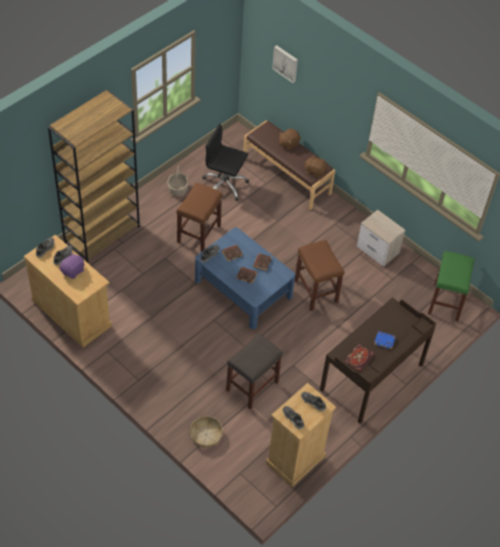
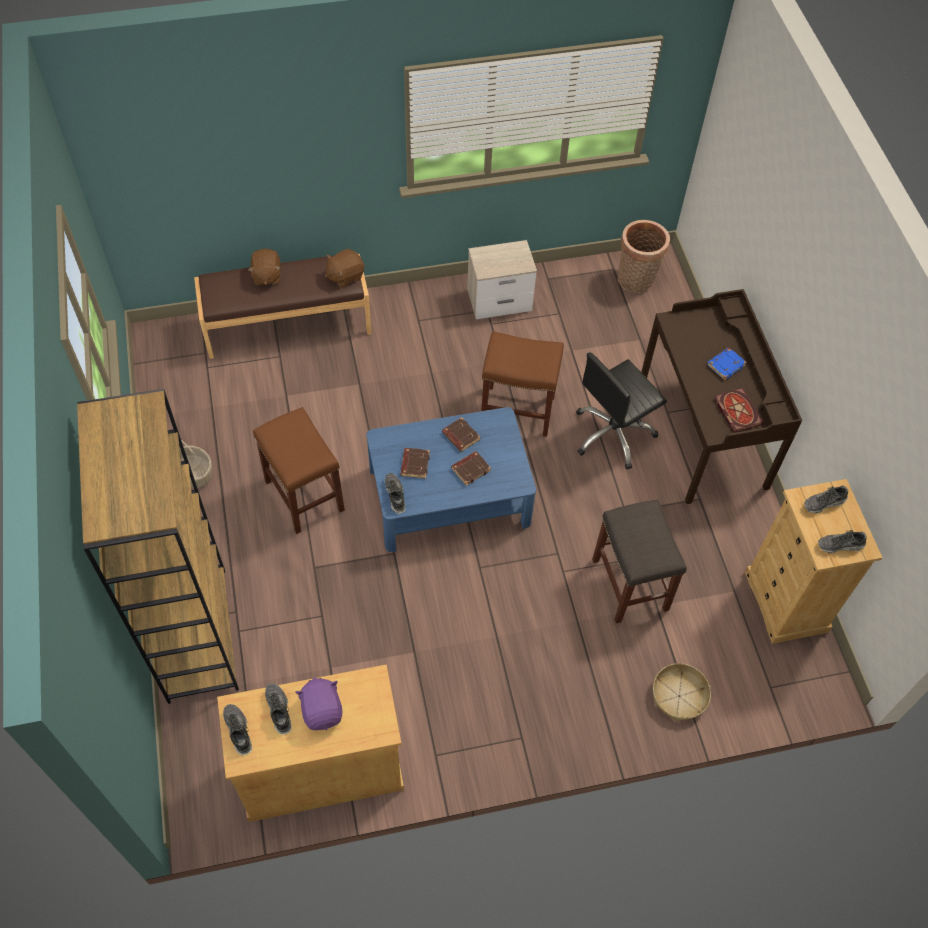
camera: 55 degrees left, 5 degrees up
black office chair [202,123,249,201] -> black office chair moved to [576,352,667,470]
picture [272,45,298,83] -> none
green stool [428,251,475,322] -> basket [618,220,670,293]

